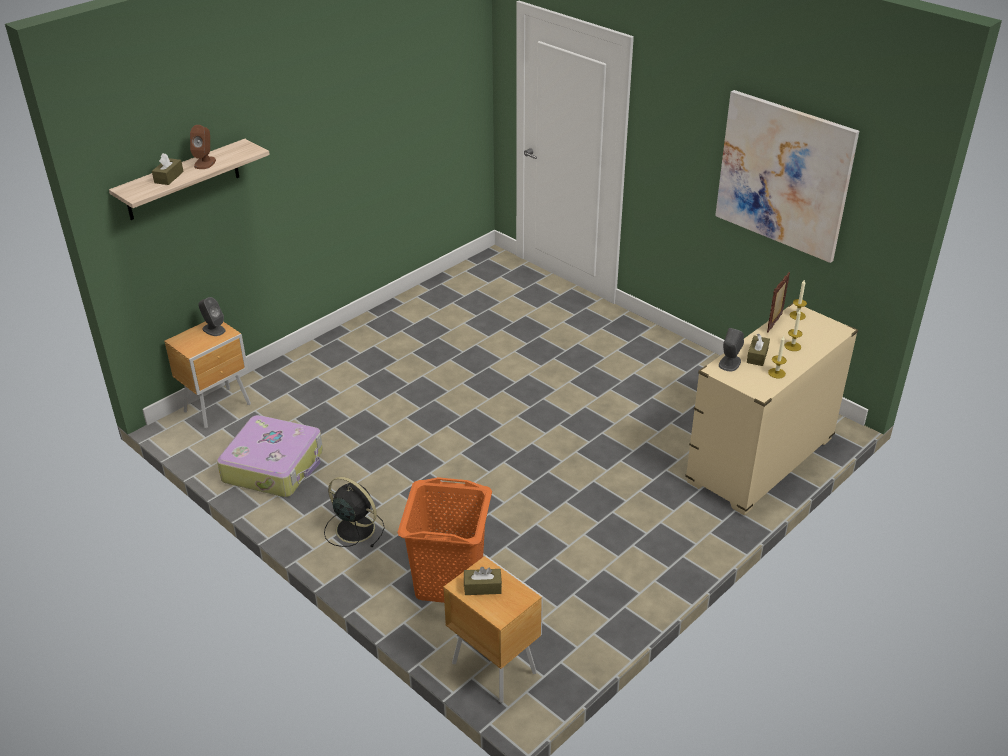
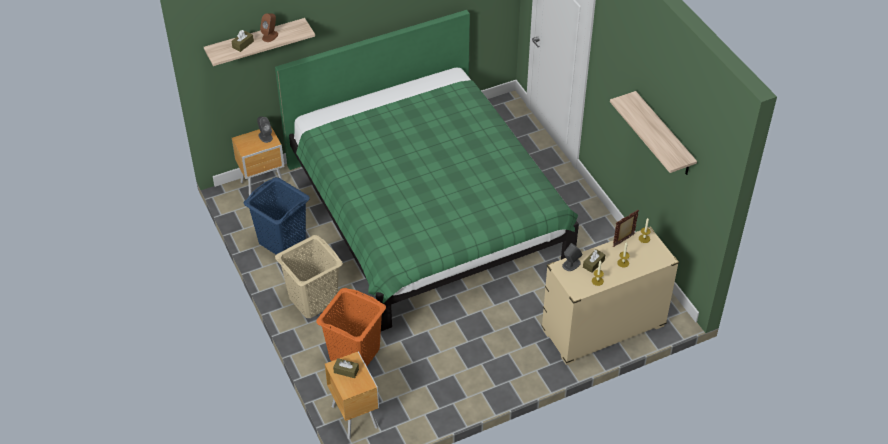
camera: 20 degrees right, 10 degrees up
suitcase [217,415,323,497] -> blue laundry basket [244,177,310,254]
black fan [324,477,385,547] -> beige laundry basket [275,235,343,318]
picture [715,90,859,263] -> shelf [610,91,697,175]
none -> green bed [275,10,579,331]

